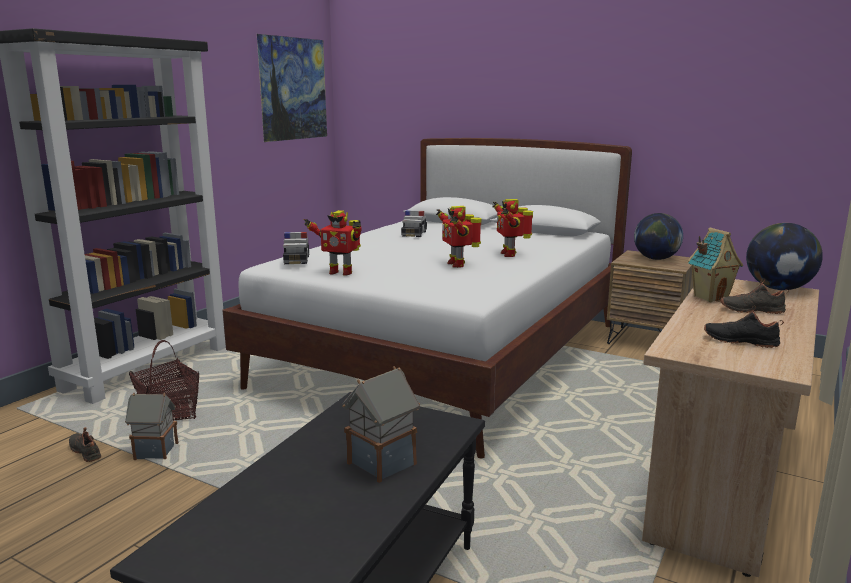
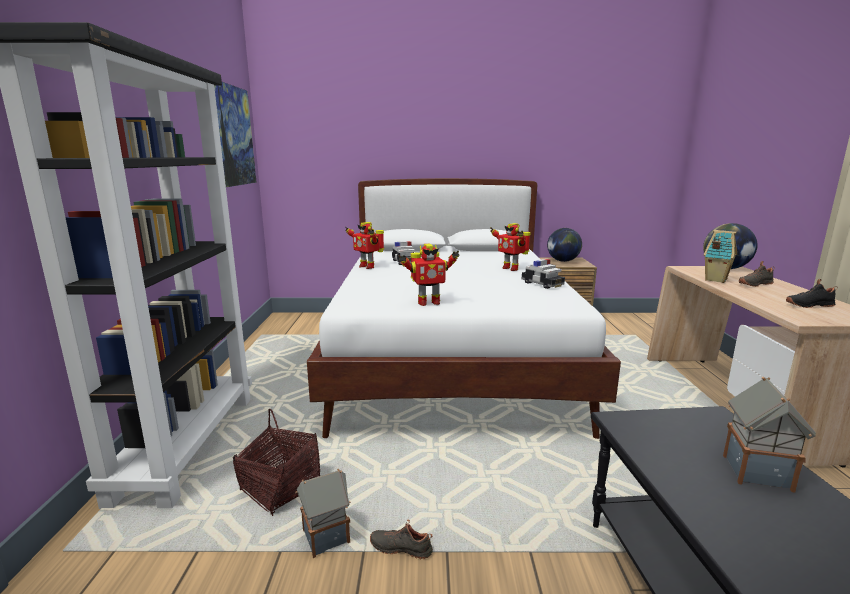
camera: 30 degrees left, 0 degrees up
black shoe [69,427,101,462] -> black shoe moved to [370,520,433,559]
toy car [283,232,310,264] -> toy car moved to [522,259,565,289]
toy robot [436,206,481,268] -> toy robot moved to [345,222,384,269]

